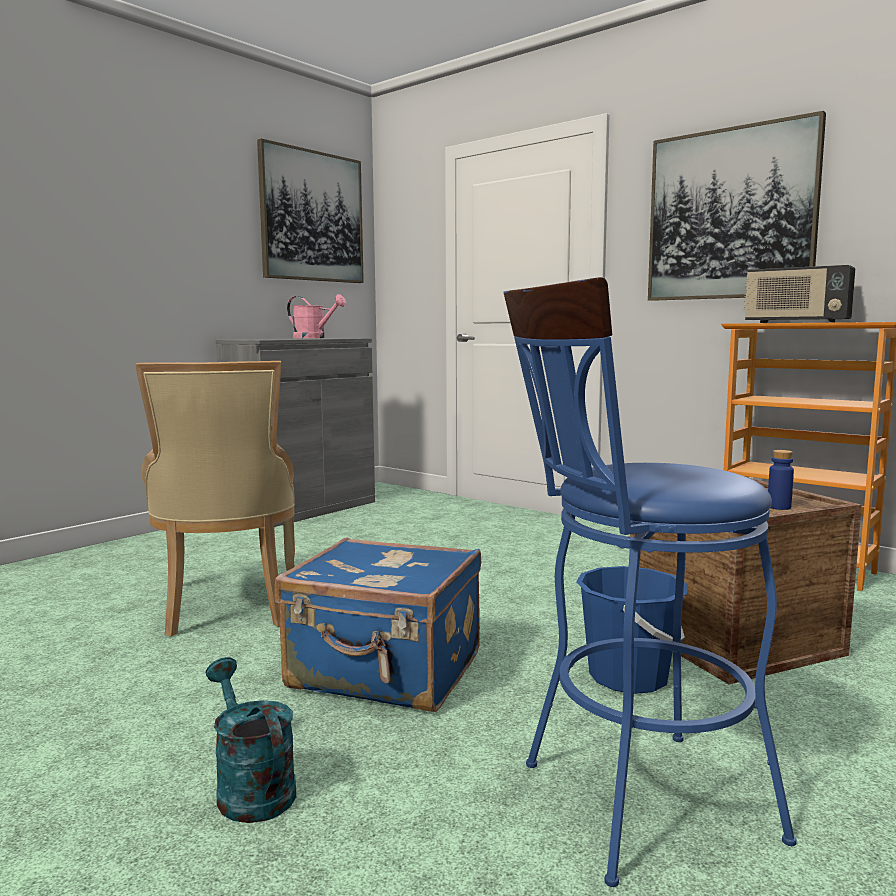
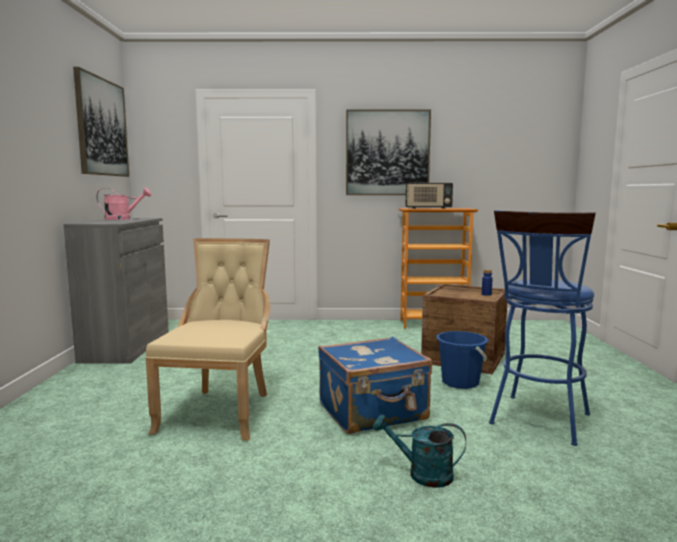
camera: 40 degrees left, 0 degrees up
beige chair [136,361,295,636] -> beige chair turned 120 degrees counterclockwise [145,238,270,441]

